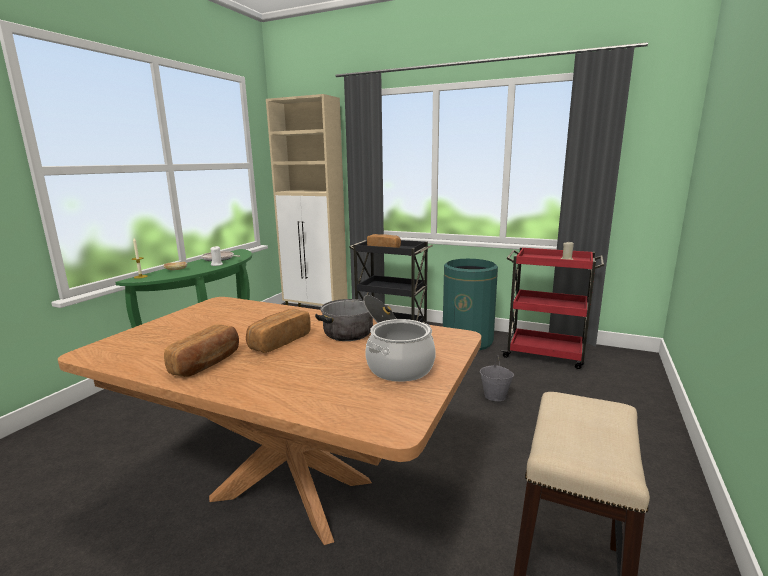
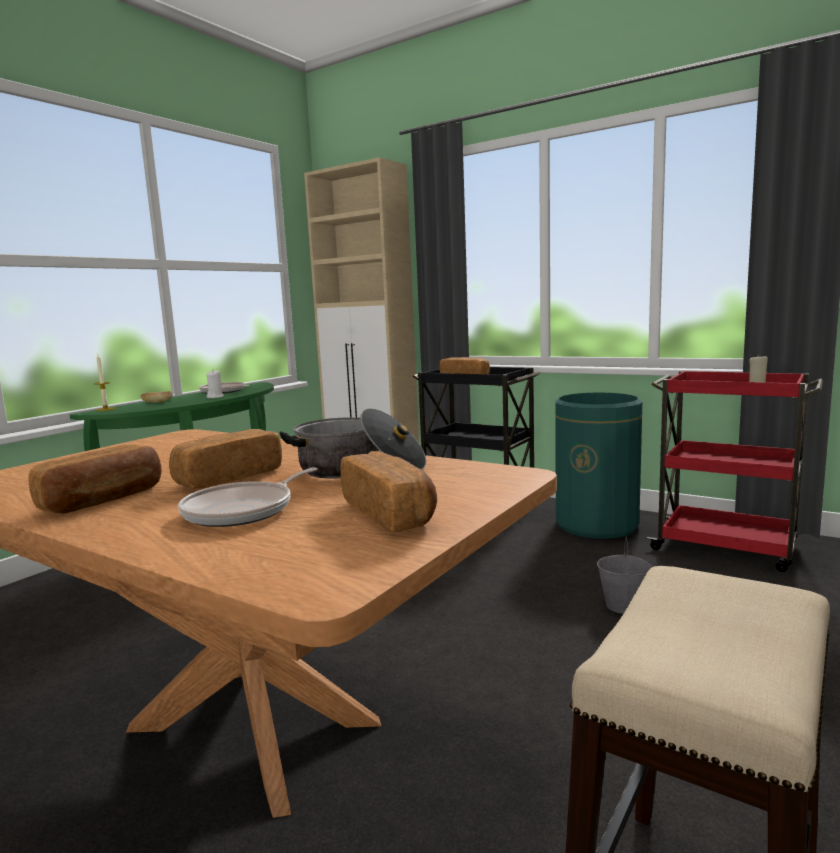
camera: 10 degrees right, 5 degrees down
cooking pot [365,319,436,382] -> bread [340,451,437,532]
none -> frying pan [178,467,317,527]

